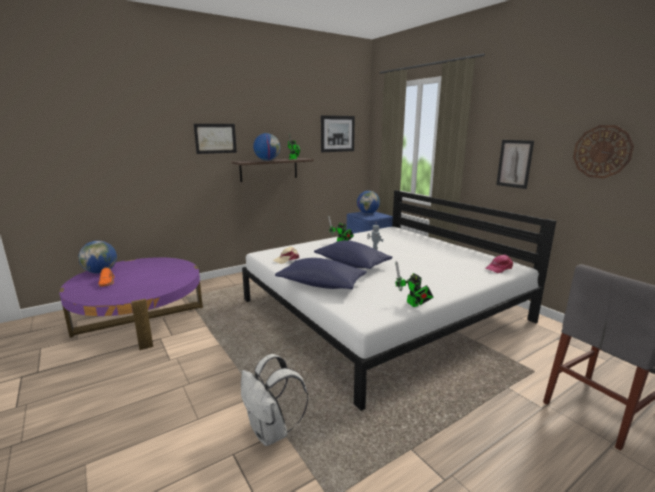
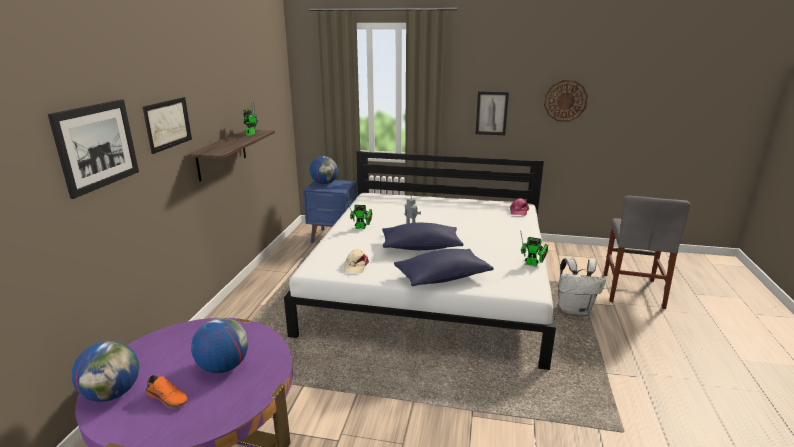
camera: 45 degrees left, 5 degrees up
white backpack [241,354,308,446] -> white backpack moved to [558,258,606,315]
globe [253,133,280,161] -> globe moved to [191,318,248,373]
picture [321,115,355,152] -> picture moved to [48,99,139,199]

